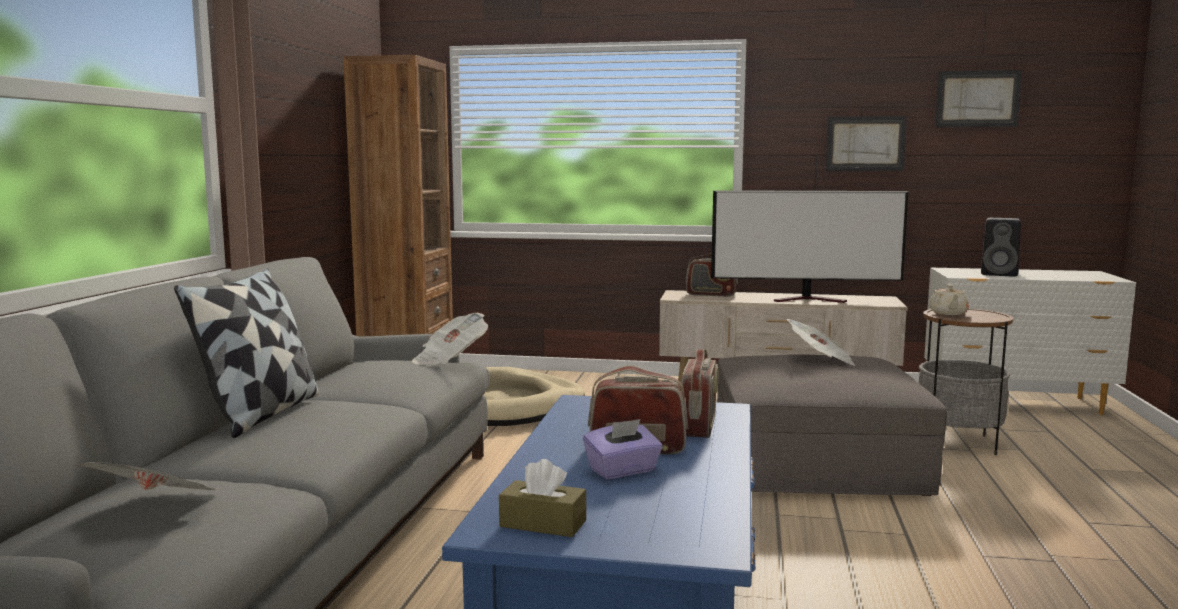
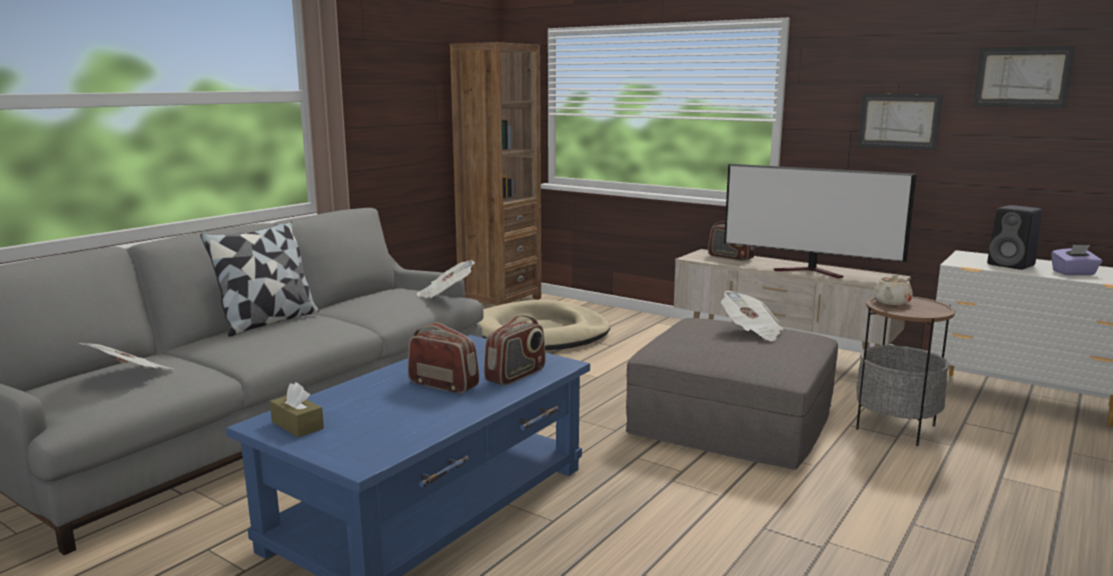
camera: 25 degrees right, 5 degrees up
purple tissue box [583,419,663,479] -> purple tissue box moved to [1051,245,1102,275]

